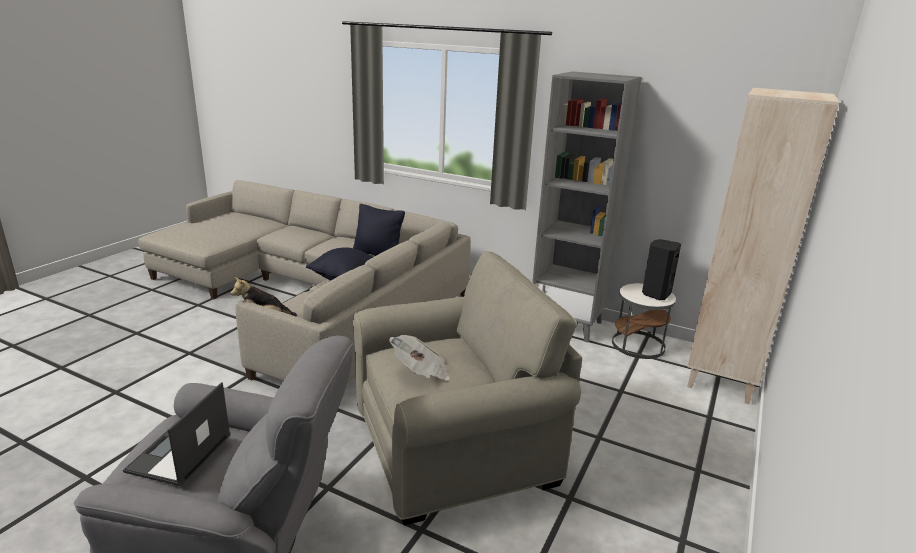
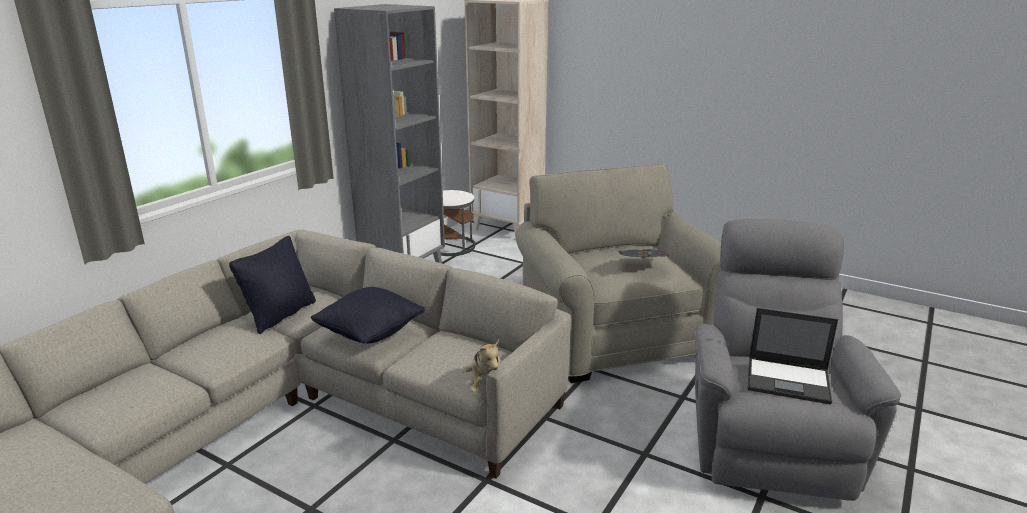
camera: 85 degrees left, 0 degrees up
black speaker [642,239,681,300] -> none

